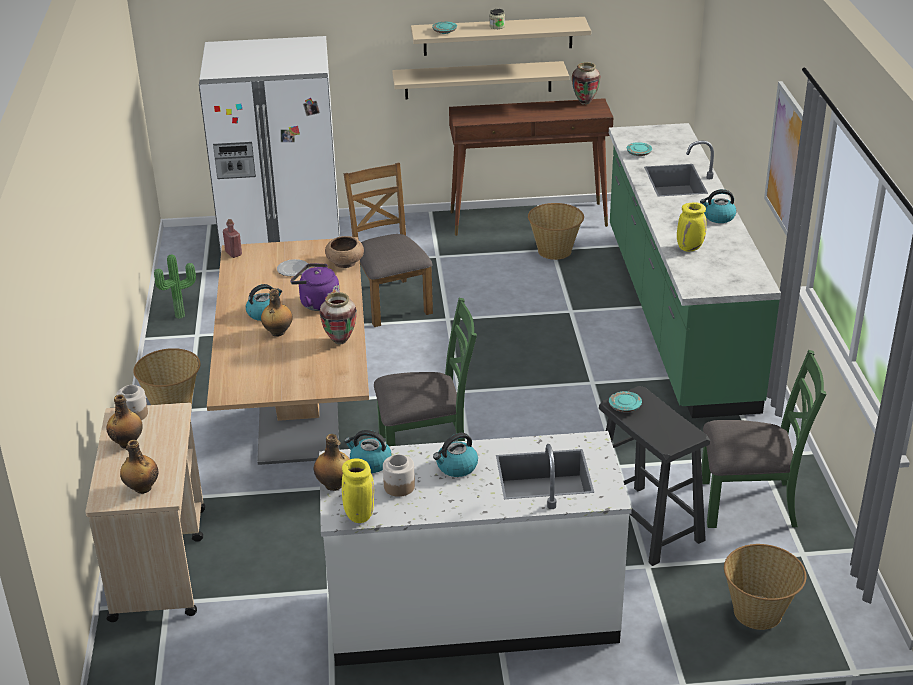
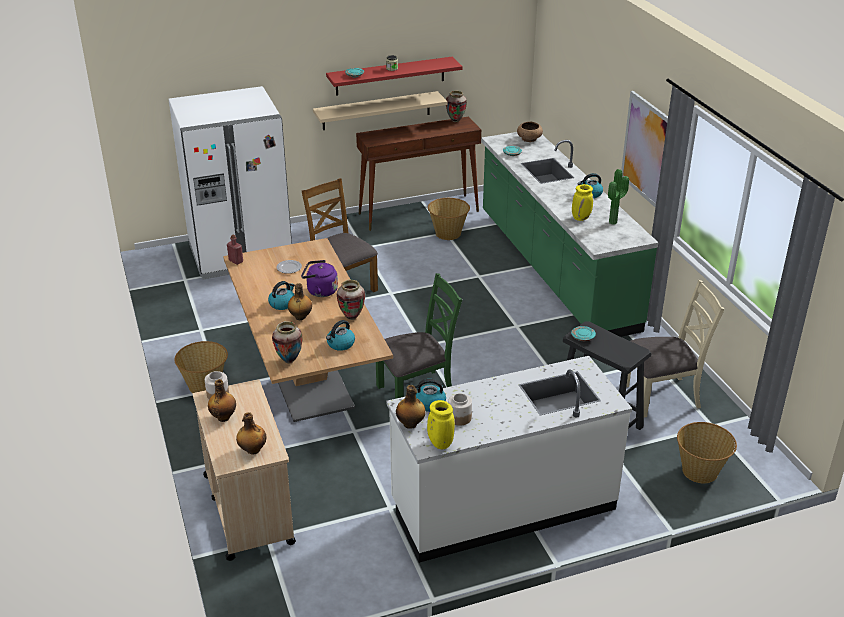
camera: 15 degrees left, 0 degrees up
potted plant [154,254,196,319] -> potted plant moved to [608,169,629,225]
brown bowl [325,236,364,268] -> brown bowl moved to [517,122,543,142]
beige shelf [411,17,591,56] -> red shelf [326,57,463,96]
kettle [433,433,478,477] -> kettle moved to [326,320,355,351]
green chair [702,350,826,528] -> beige chair [626,280,725,417]
none -> vase [272,321,303,363]

